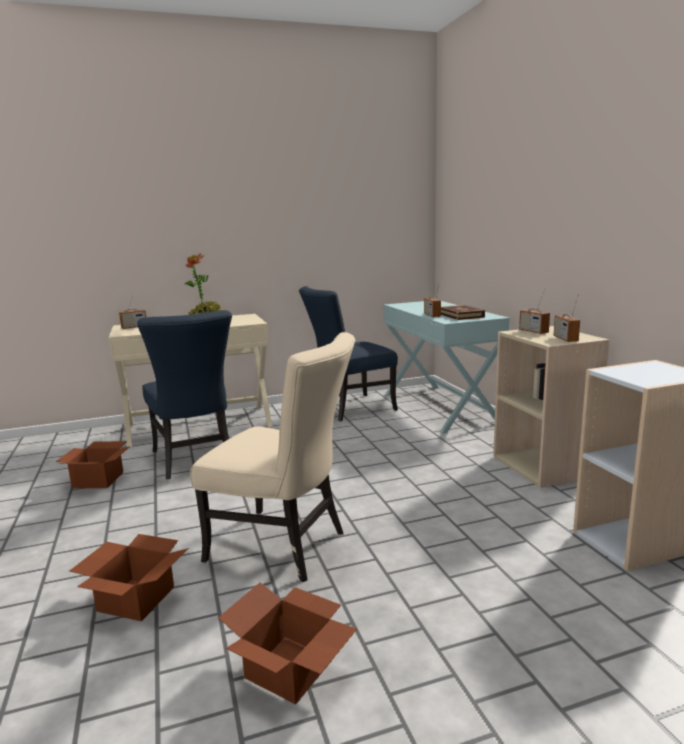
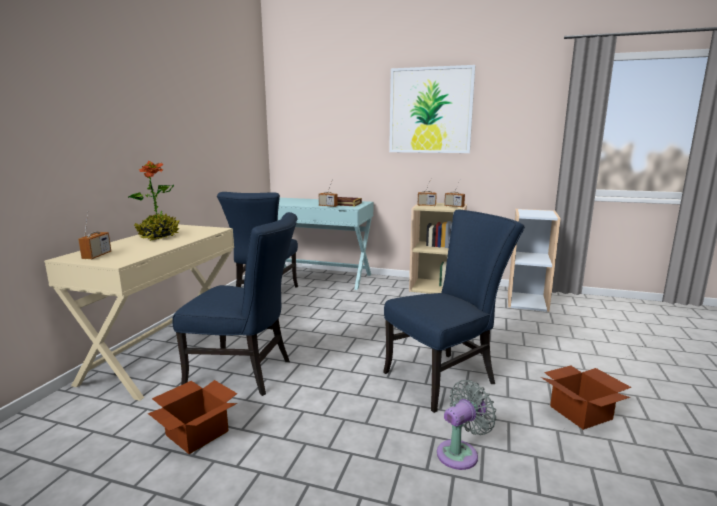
camera: 55 degrees left, 0 degrees up
cardboard box [69,534,189,621] -> grey fan [437,380,497,470]
beige chair [190,332,355,582] -> blue chair [383,210,525,413]
none -> picture [389,65,475,153]

